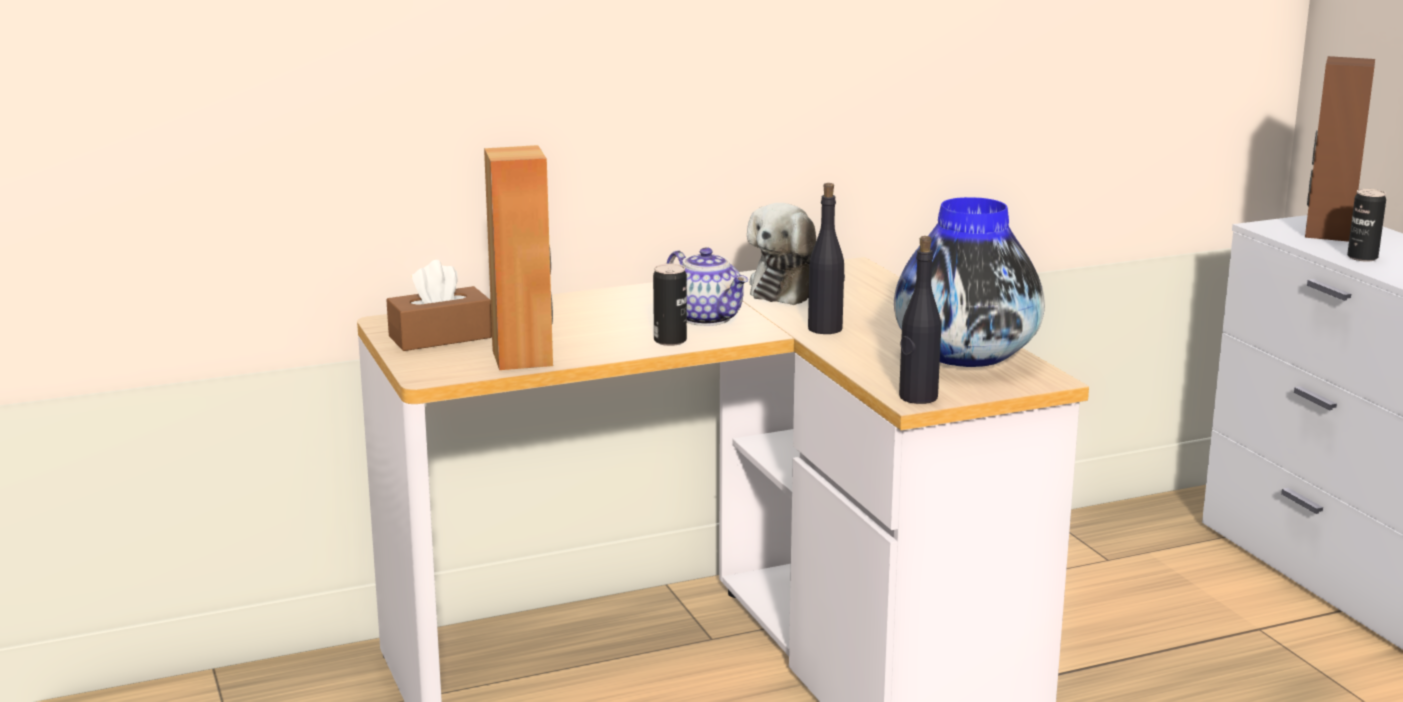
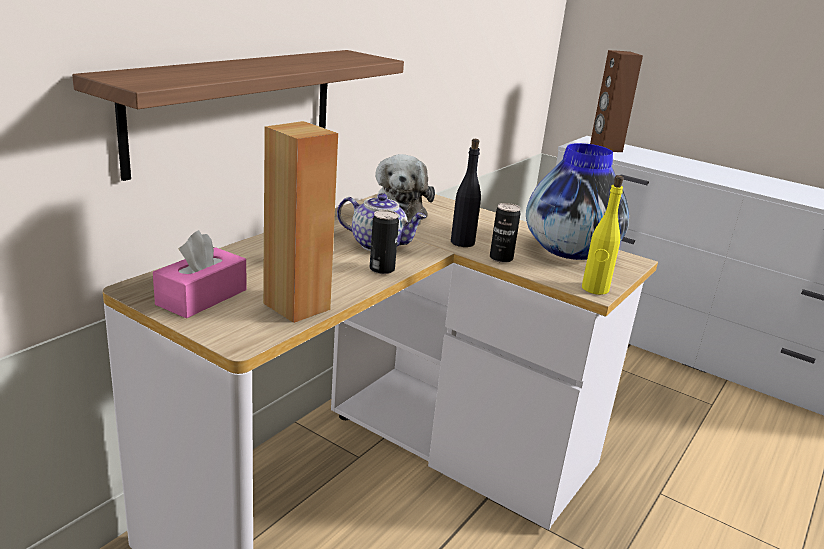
camera: 35 degrees left, 5 degrees up
brown tissue box [386,260,492,351] -> pink tissue box [153,230,247,319]
black bottle [899,236,941,404] -> yellow bottle [582,175,624,295]
can [1347,189,1386,262] -> can moved to [490,203,521,263]
none -> shelf [72,50,404,181]

